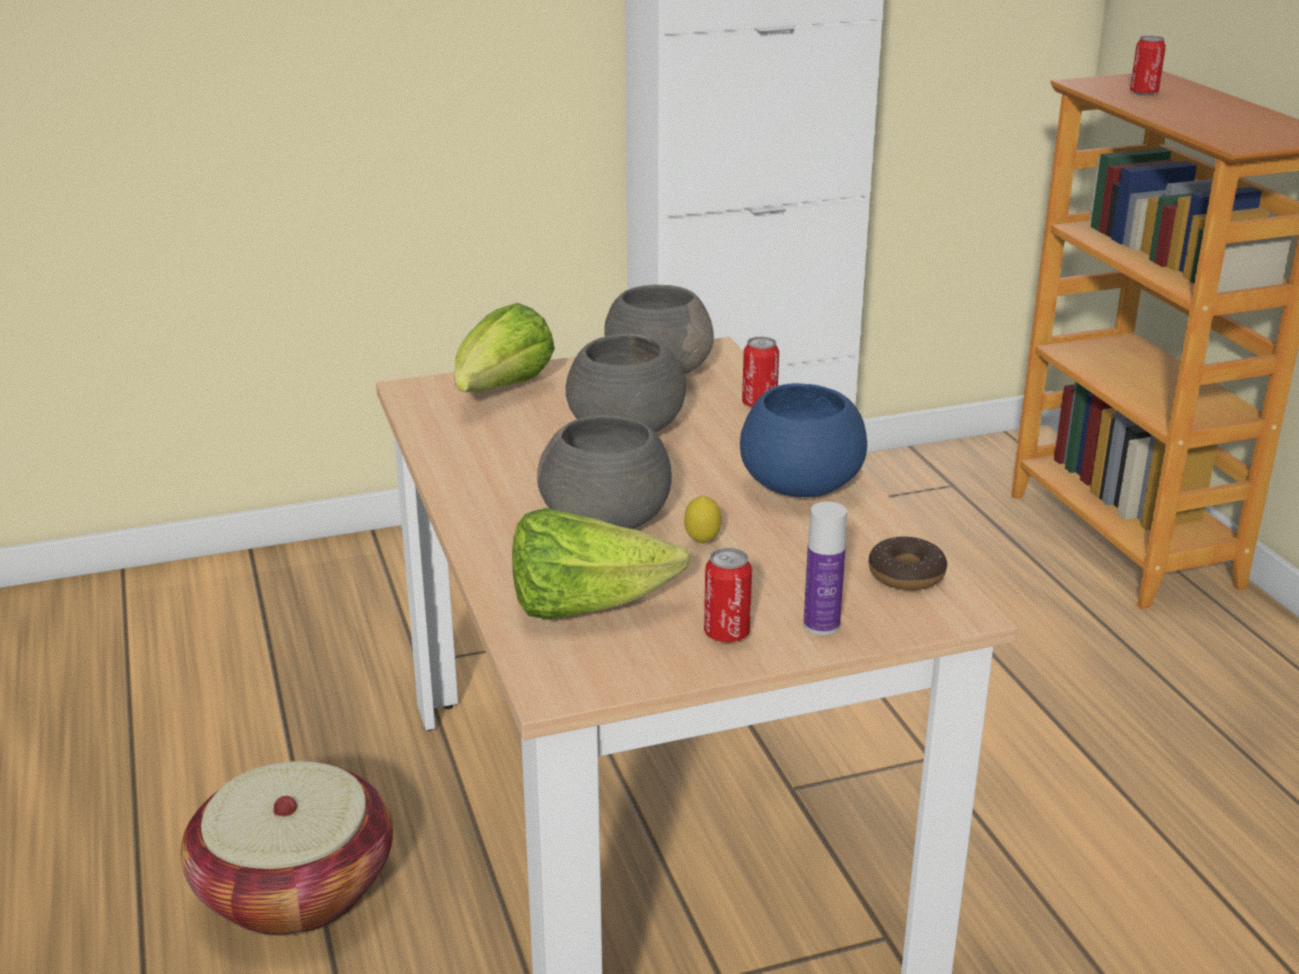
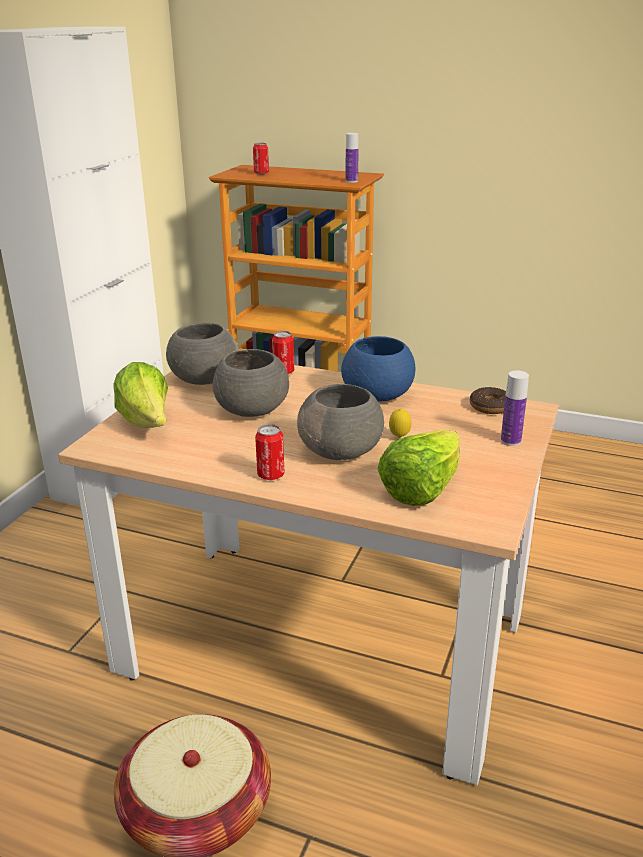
camera: 50 degrees left, 0 degrees up
can [704,548,752,642] -> can moved to [255,424,284,480]
none -> bottle [346,133,359,183]

